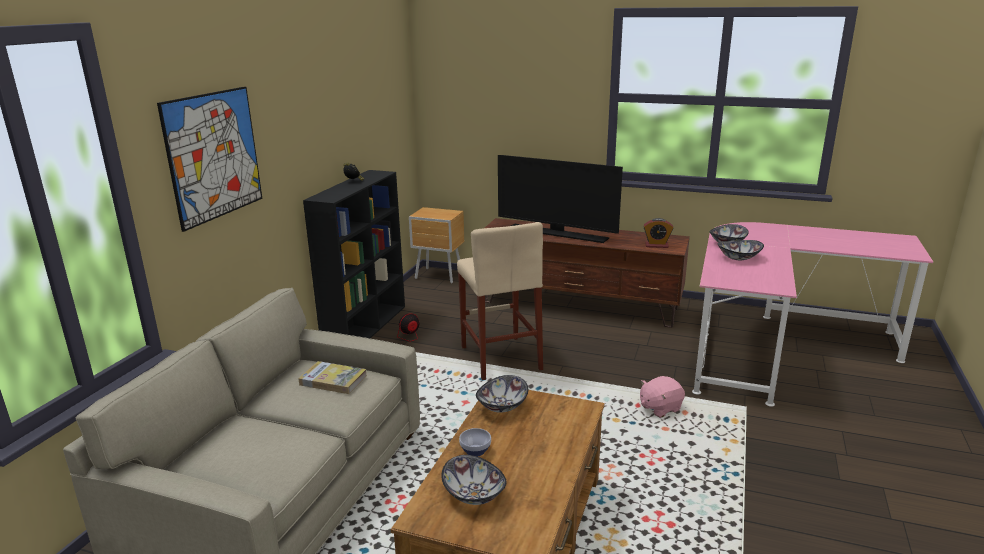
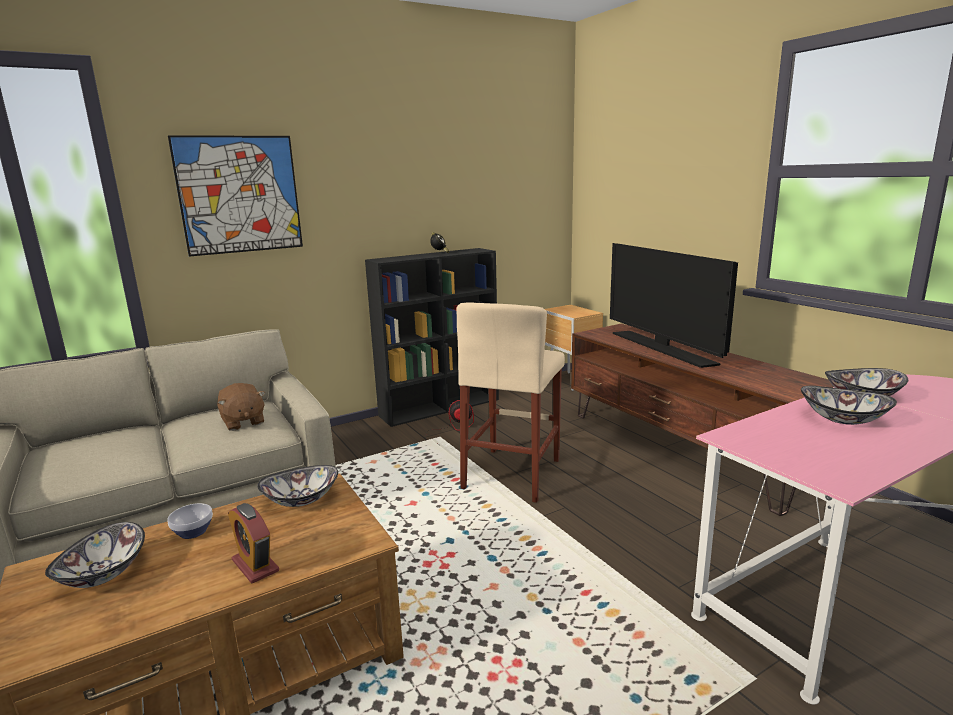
camera: 40 degrees right, 5 degrees down
book [298,361,367,394] -> brown plush toy [217,383,265,431]
pink plush toy [640,376,685,418] -> none
alarm clock [643,218,674,248] -> alarm clock moved to [228,503,279,583]

